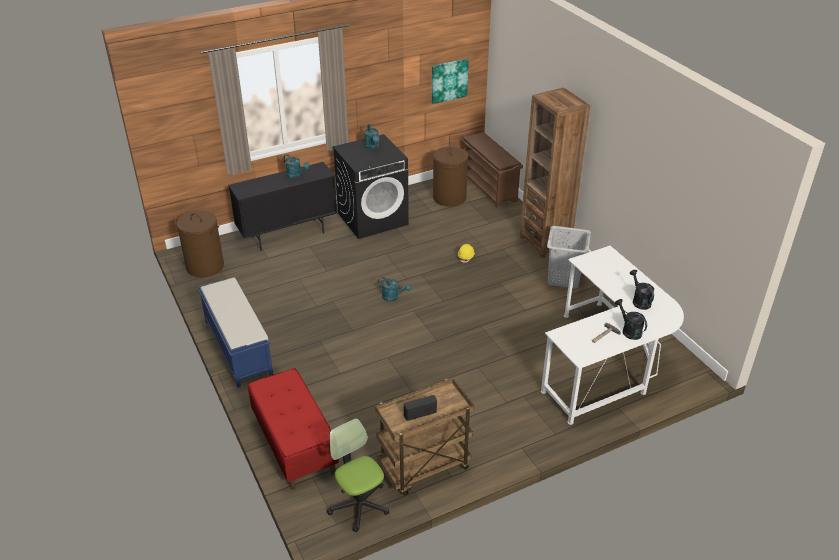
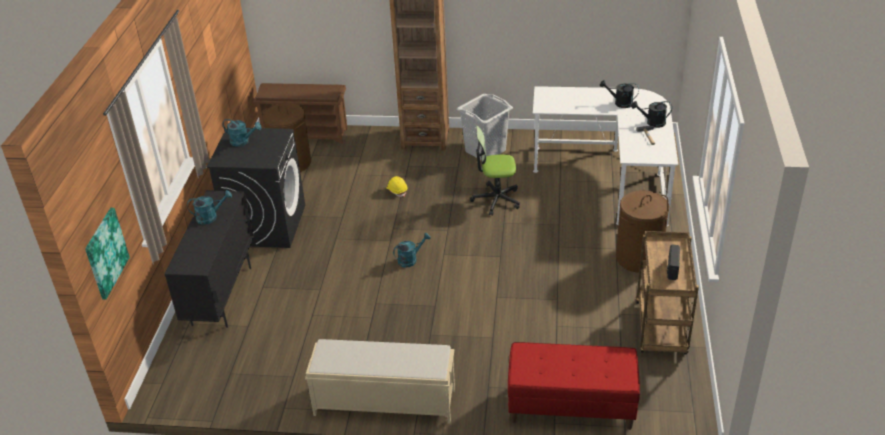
camera: 55 degrees left, 0 degrees up
brown laundry basket [174,211,224,278] -> brown laundry basket moved to [616,190,670,273]
blue bench [198,278,273,388] -> beige bench [305,339,455,424]
office chair [327,418,390,532] -> office chair moved to [470,126,520,216]
picture [432,59,469,104] -> picture moved to [85,208,130,300]

